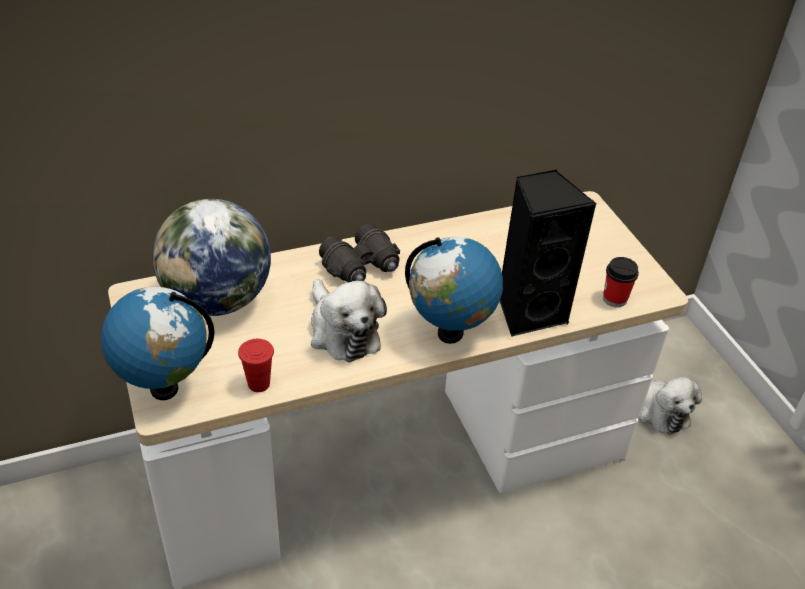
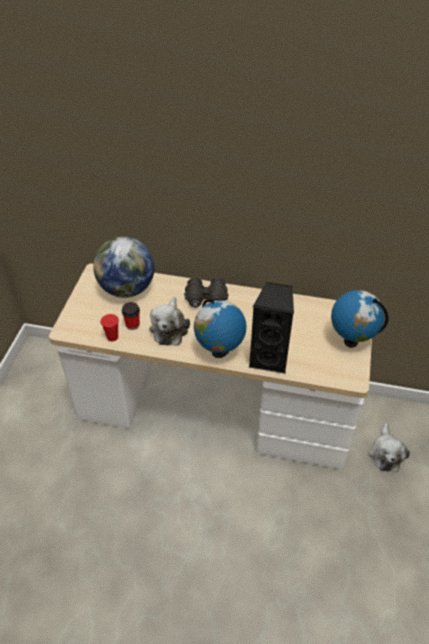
camera: 35 degrees right, 5 degrees up
globe [101,287,214,400] -> globe moved to [331,290,389,347]
cup [603,257,639,307] -> cup moved to [122,302,140,330]

